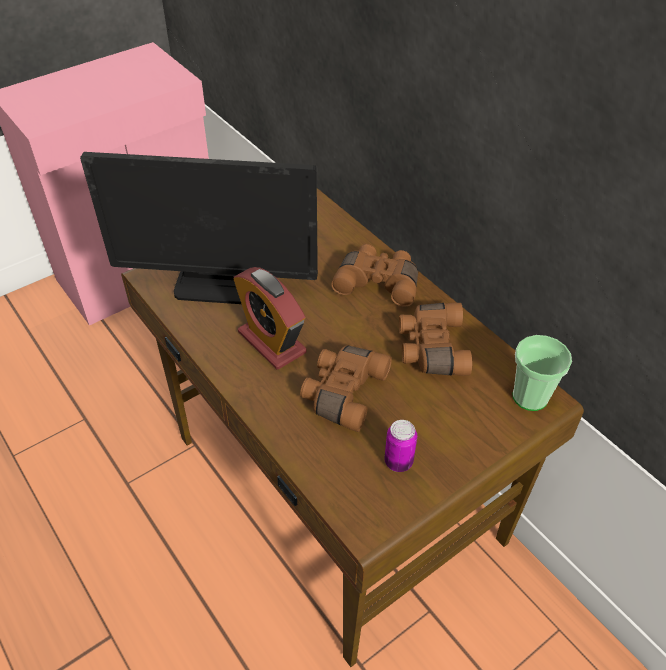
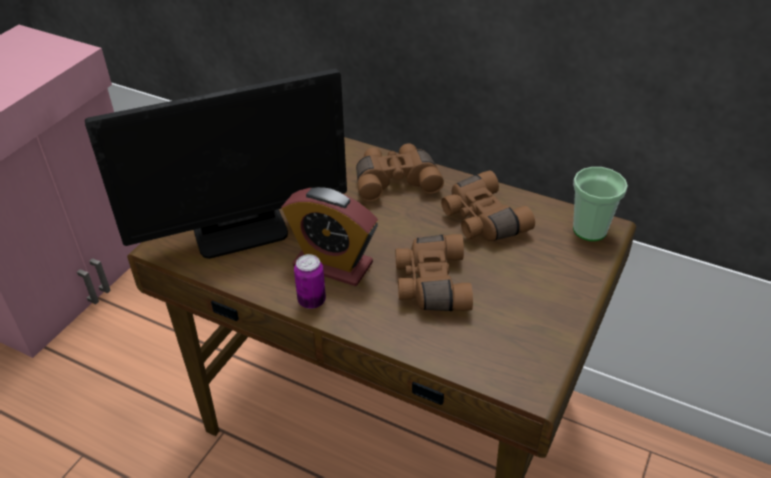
camera: 25 degrees left, 5 degrees down
can [384,420,417,472] -> can moved to [294,254,326,309]

